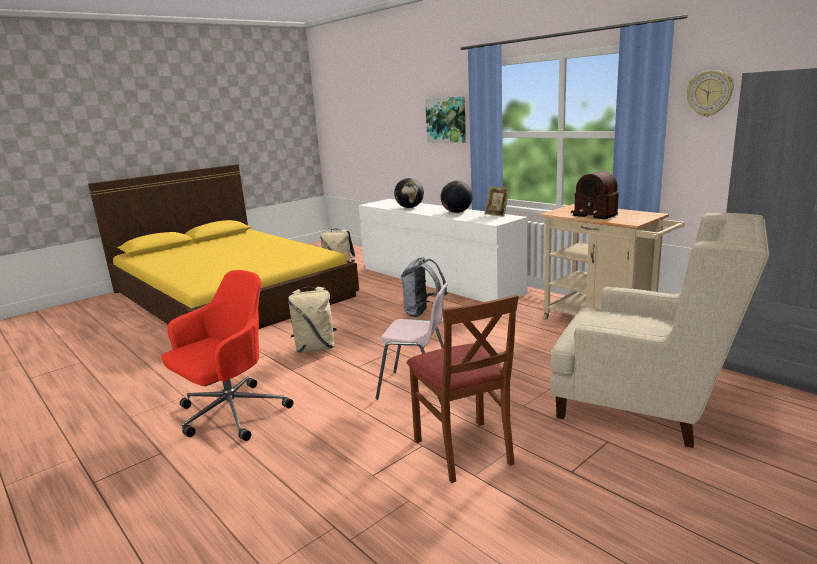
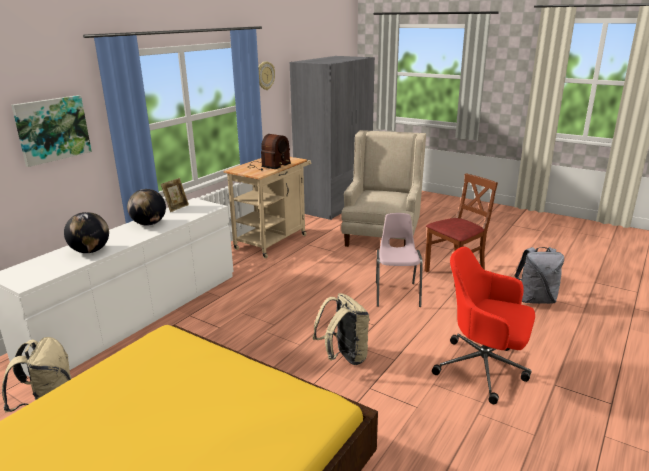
camera: 105 degrees left, 5 degrees up
grey backpack [401,257,448,317] -> grey backpack moved to [515,247,564,304]

